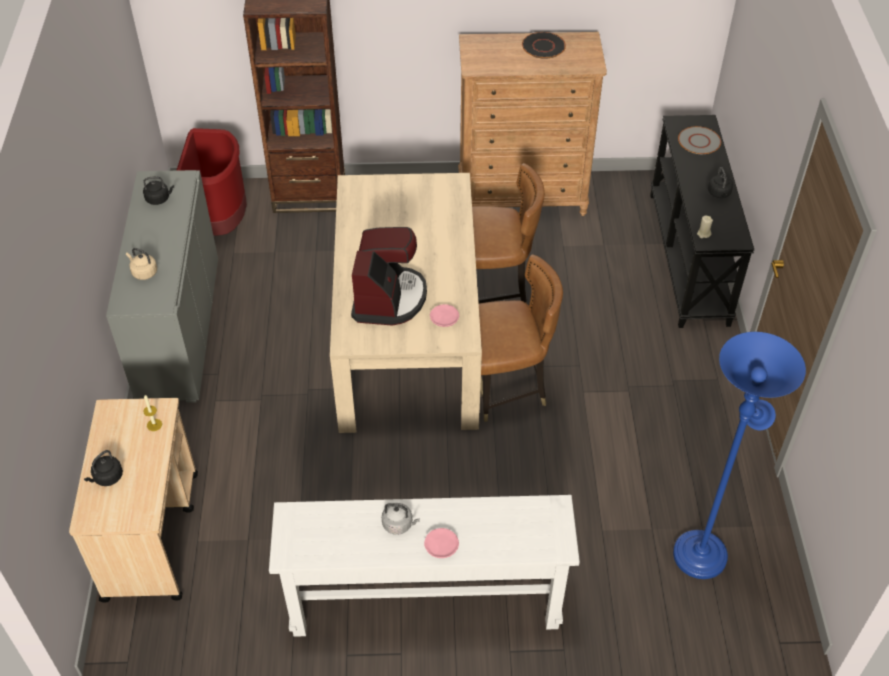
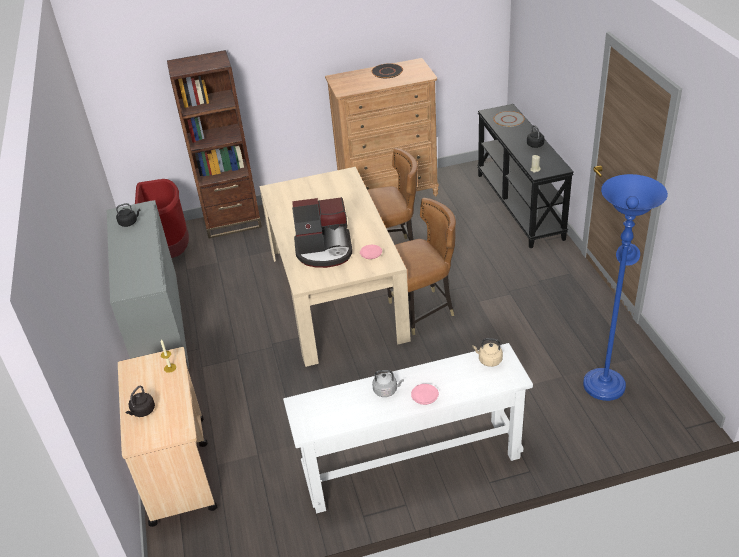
camera: 10 degrees left, 10 degrees down
beige kettle [126,248,157,280] -> beige kettle moved to [472,338,503,367]
coffee machine [351,227,427,326] -> coffee machine turned 90 degrees clockwise [292,197,352,268]

